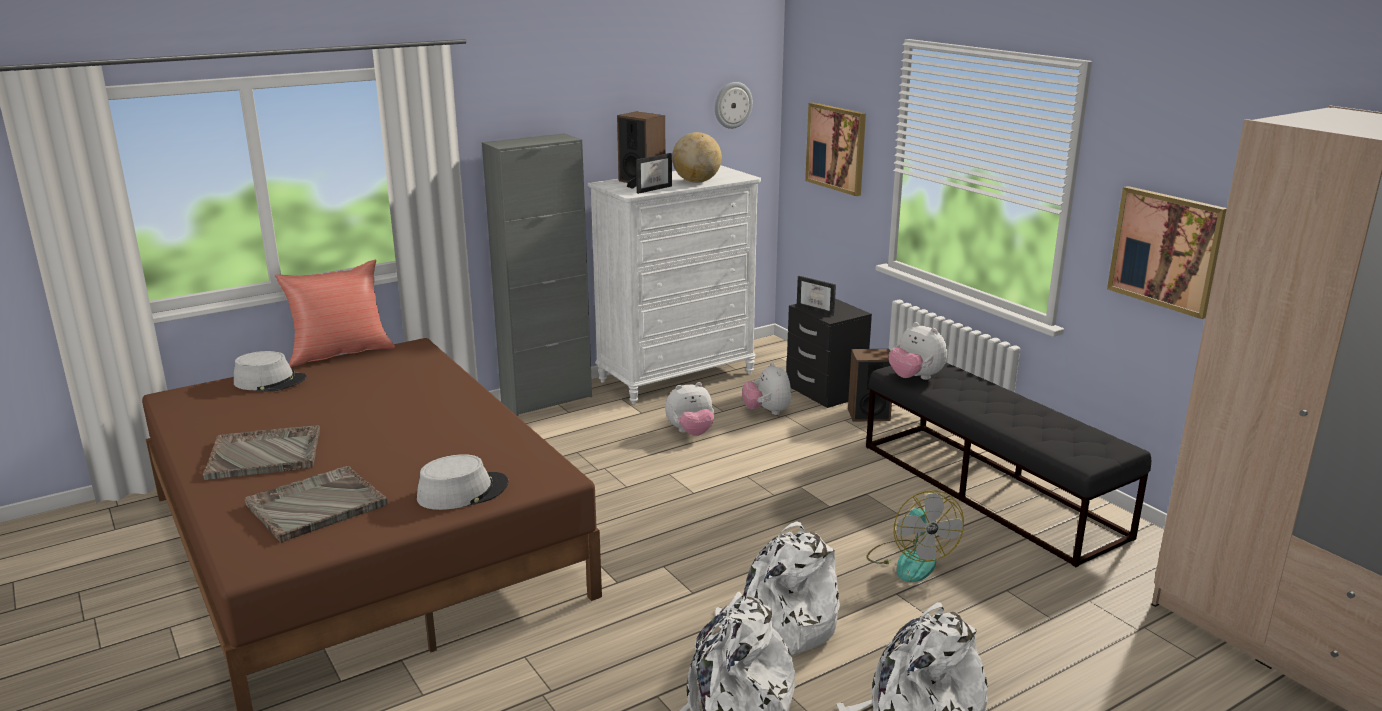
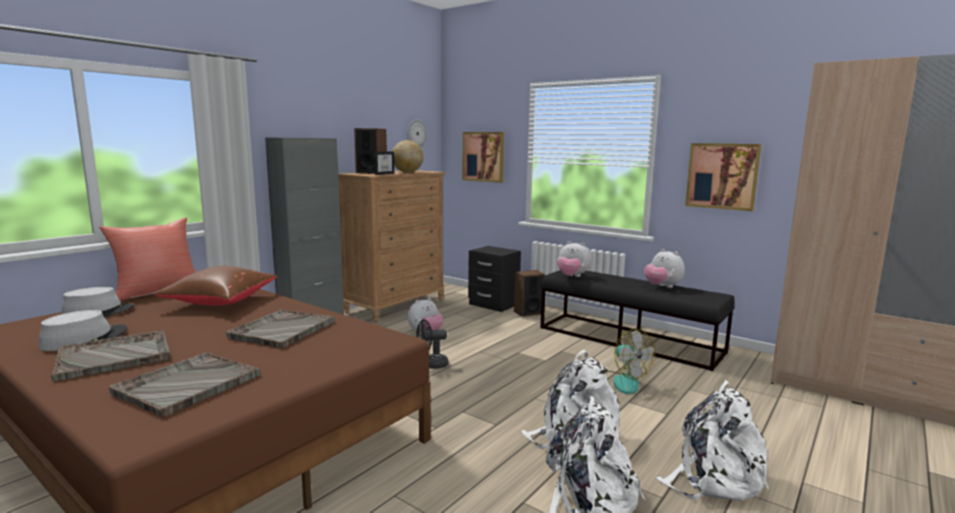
camera: 20 degrees left, 10 degrees down
grey hat [417,454,509,510] -> grey hat moved to [39,310,127,351]
white dresser [588,165,761,404] -> brown dresser [338,170,445,323]
plush toy [742,362,791,415] -> plush toy moved to [644,249,685,288]
picture frame [797,276,836,316] -> none
none -> brown pillow [154,266,277,305]
none -> grey tray [226,309,335,348]
none -> black fan [416,319,449,369]

